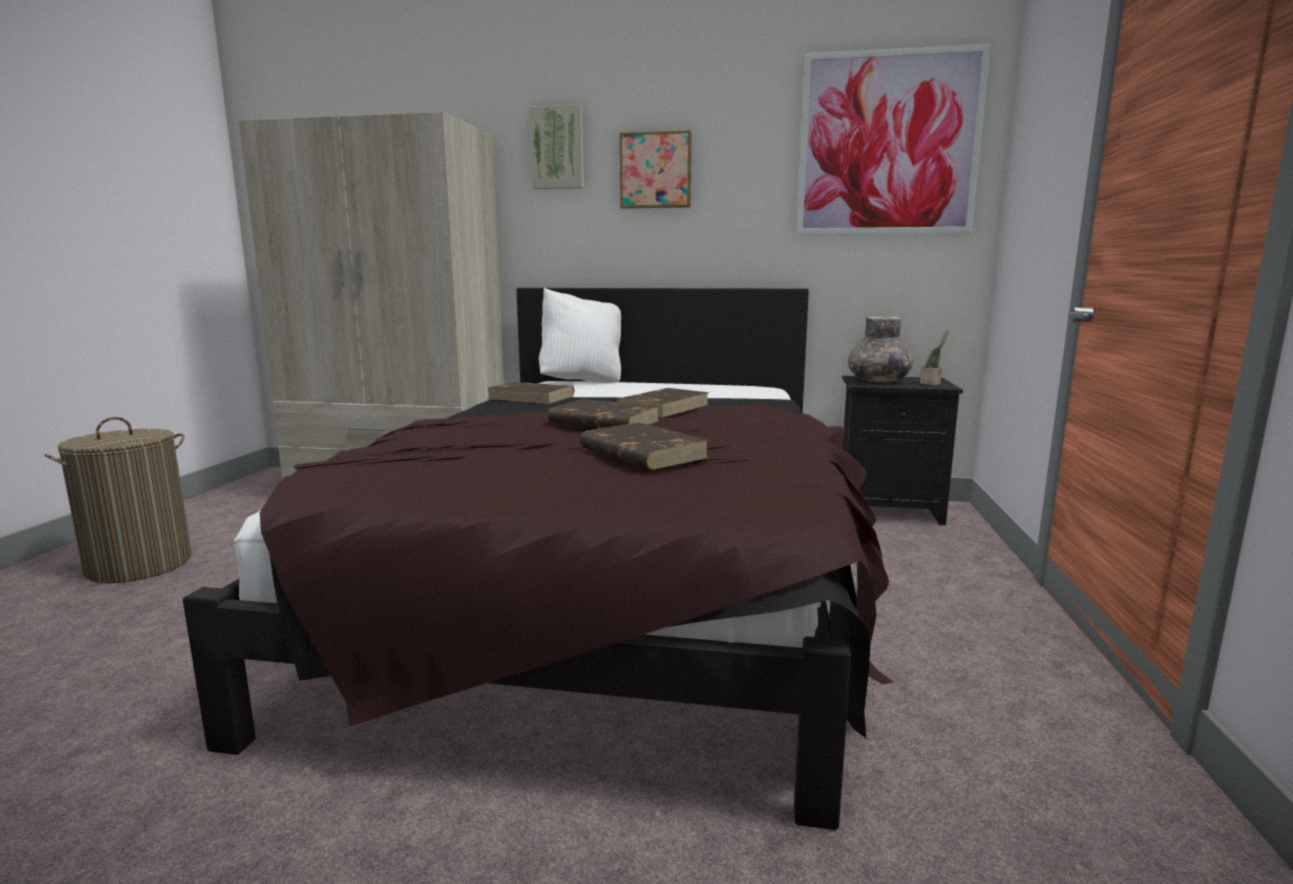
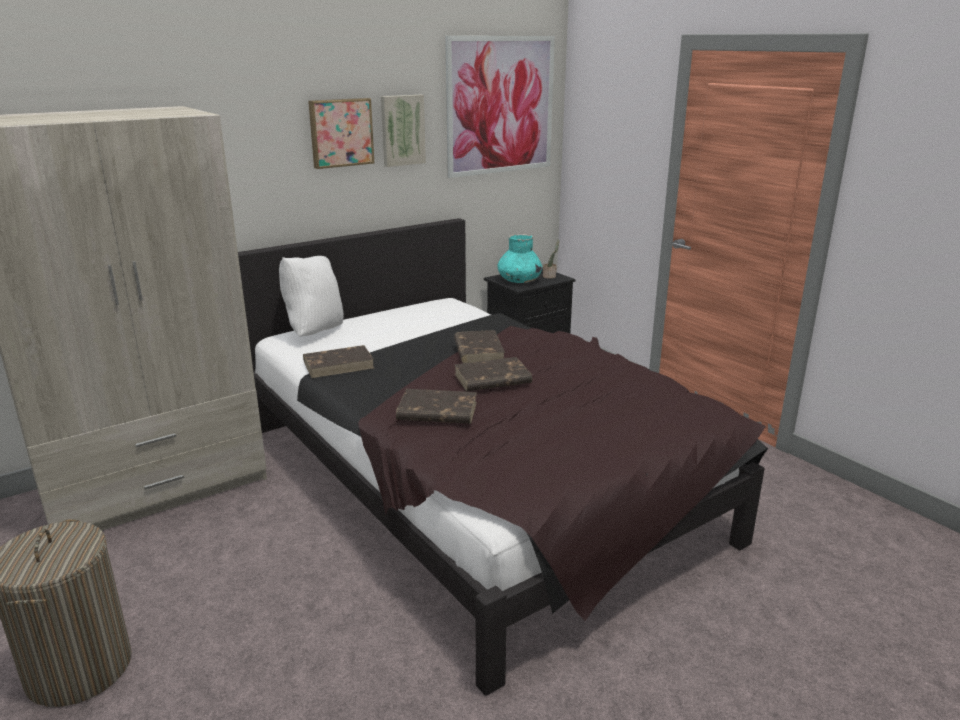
camera: 45 degrees left, 10 degrees up
picture [530,105,584,189] -> picture moved to [381,95,426,167]
brown book [580,422,709,470] -> brown book moved to [396,389,477,424]
grey vase [848,316,913,382] -> turquoise vase [497,234,542,283]

